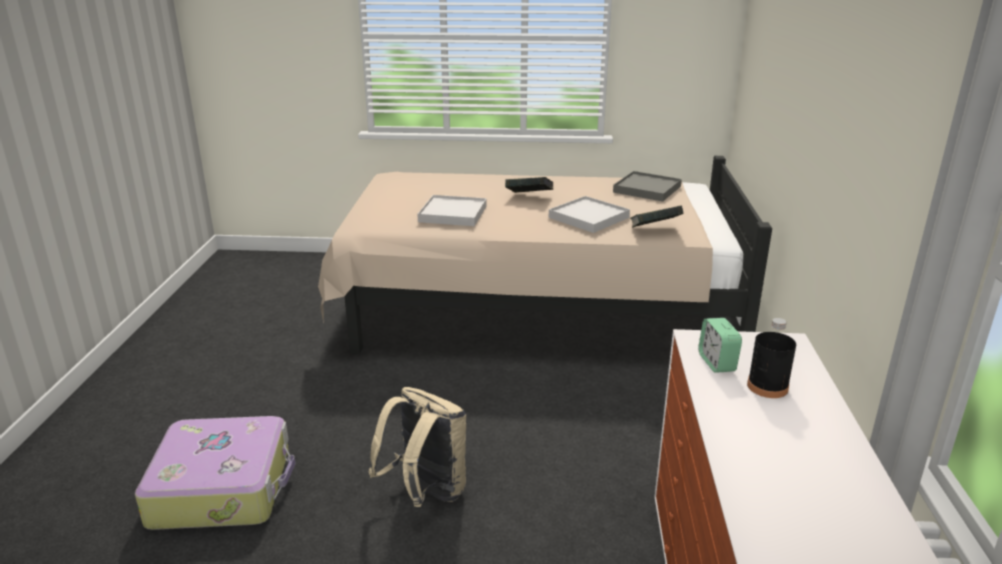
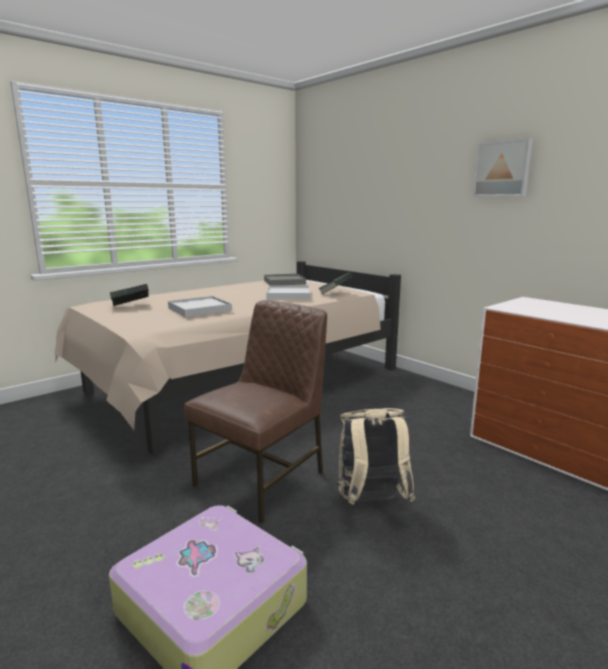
camera: 45 degrees left, 10 degrees down
book [505,177,553,193] -> book moved to [110,284,149,306]
alarm clock [698,318,742,373] -> none
black bottle [747,318,796,398] -> none
none -> brown chair [184,300,327,524]
none -> picture [473,138,533,197]

